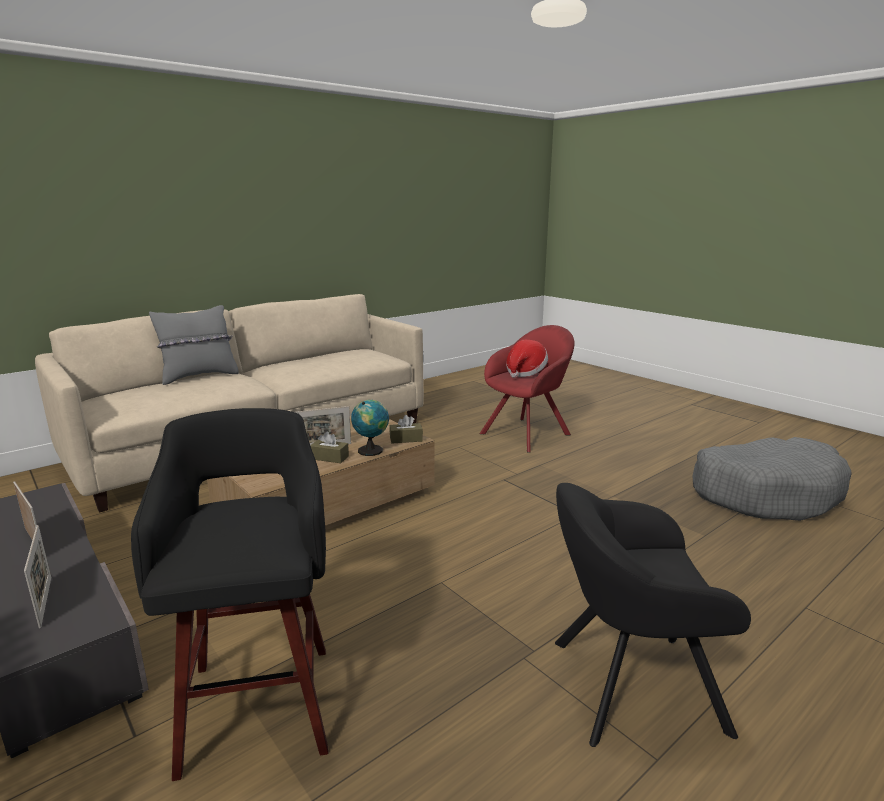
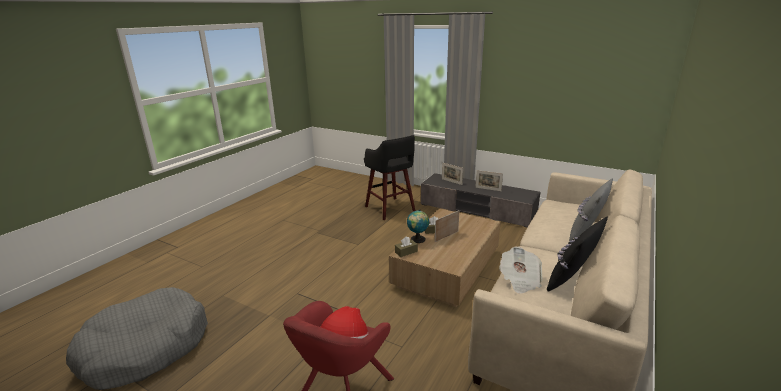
camera: 160 degrees right, 5 degrees up
black armchair [555,483,751,747] -> none
none -> newspaper [499,247,542,294]
none -> black pillow [547,216,608,292]

